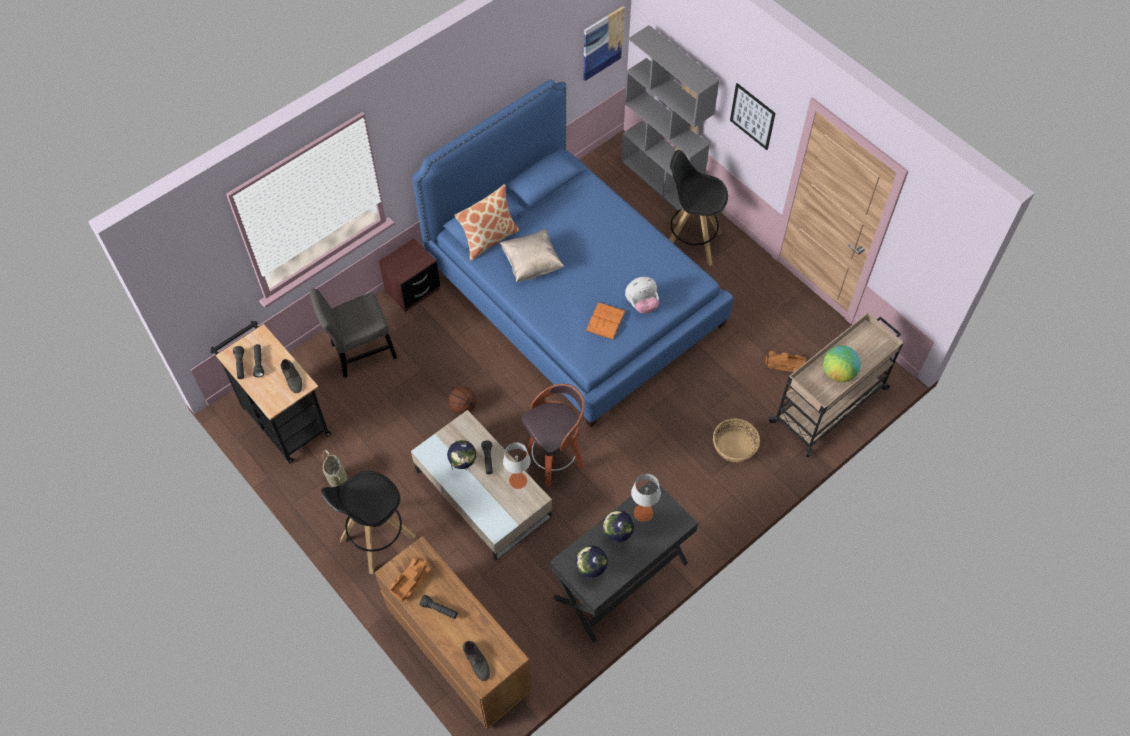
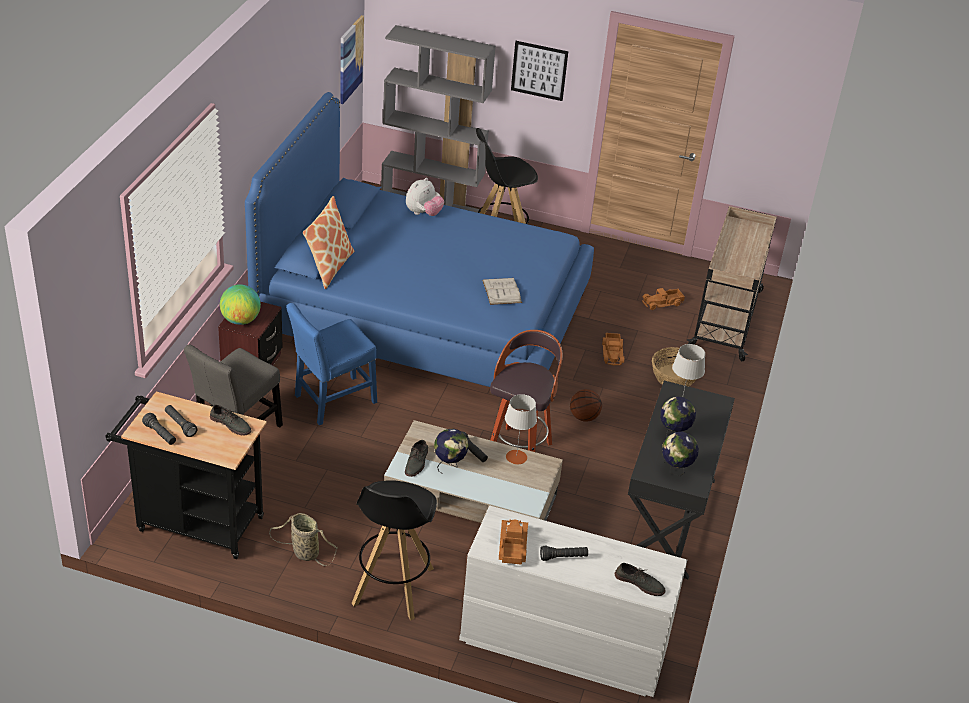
camera: 35 degrees left, 20 degrees down
brown dresser [375,536,532,729] -> white dresser [459,505,687,697]
basketball [448,387,476,414] -> basketball moved to [570,389,602,422]
beige pillow [500,229,565,282] -> none
orange book [586,302,626,340] -> white book [482,278,522,305]
plush toy [625,277,659,314] -> plush toy moved to [406,178,444,216]
globe [823,346,861,382] -> globe moved to [220,284,261,325]
none -> blue chair [286,303,377,425]
none -> grey shoe [405,440,428,477]
none -> toy truck [602,333,624,365]

